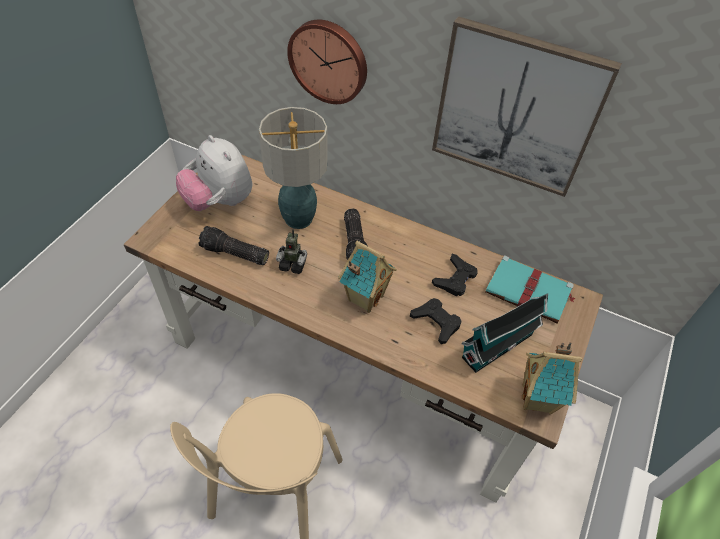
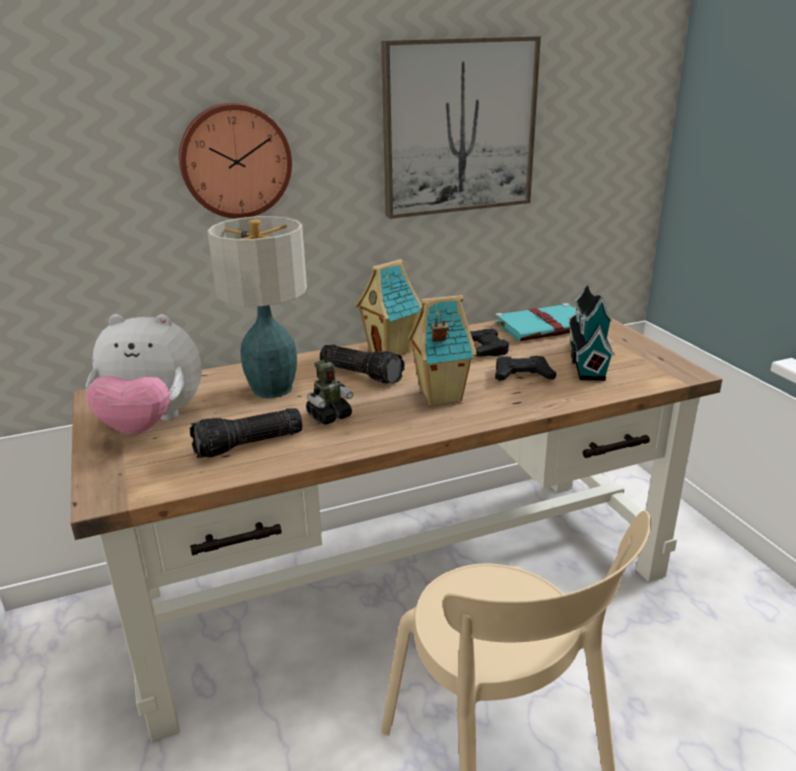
camera: 45 degrees left, 25 degrees down
toy house [522,342,582,414] -> toy house moved to [355,259,422,355]

